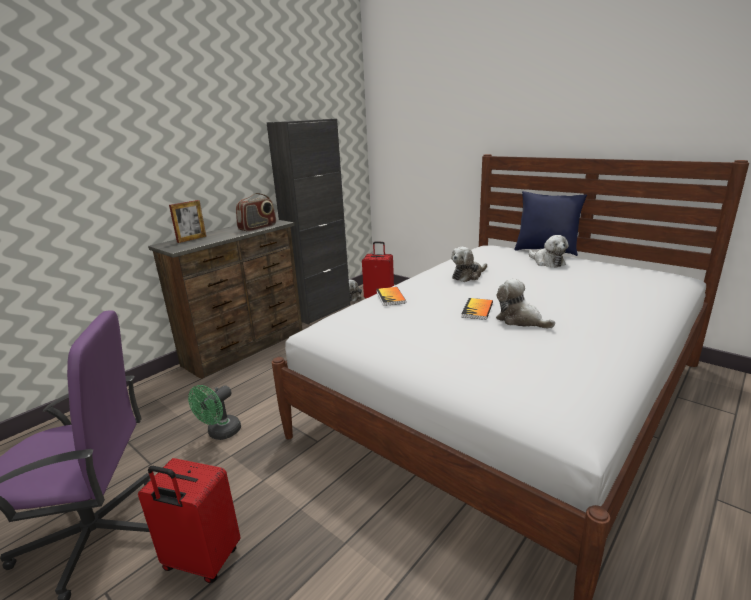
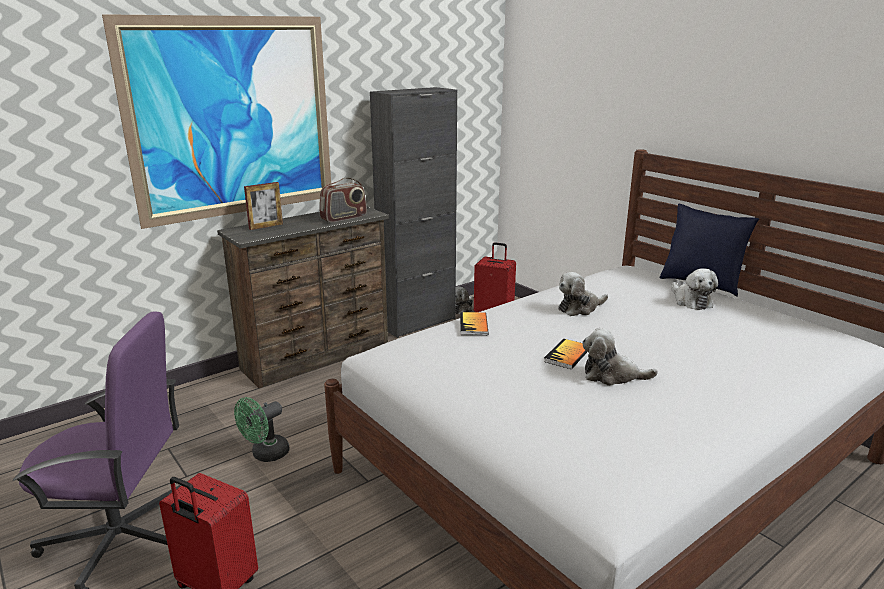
camera: 10 degrees right, 0 degrees up
plush toy [496,279,555,329] -> plush toy turned 45 degrees counterclockwise [582,328,658,386]
none -> picture [102,14,331,229]

